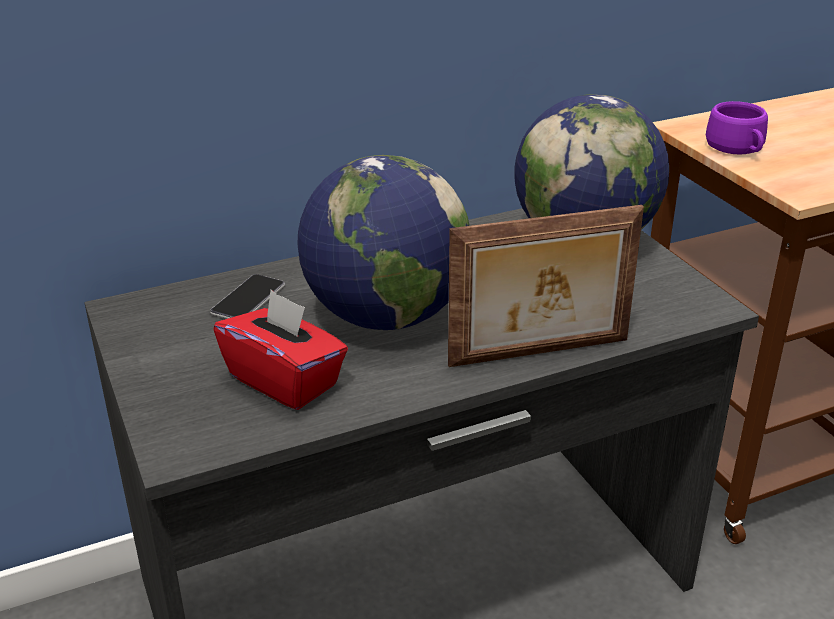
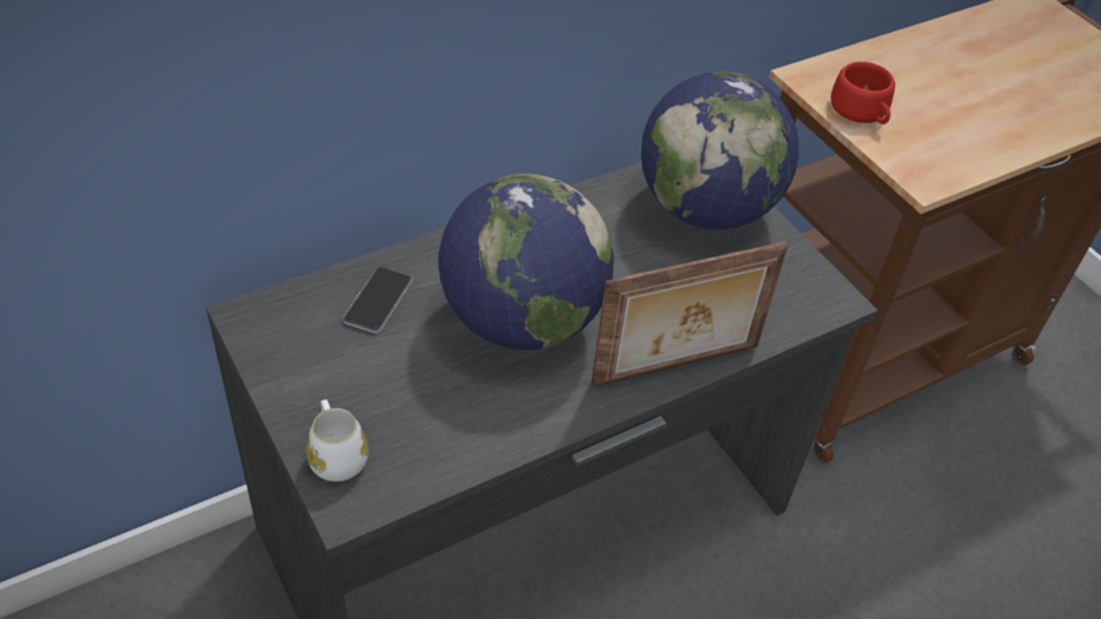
camera: 10 degrees left, 15 degrees up
red tissue box [213,290,348,410] -> none
purple cup [706,101,768,154] -> red cup [831,62,895,124]
none -> white mug [306,399,369,482]

